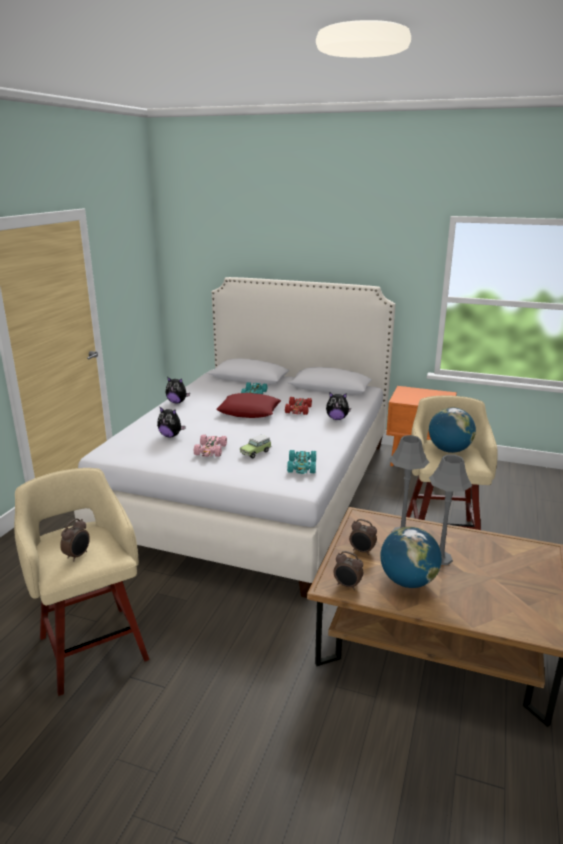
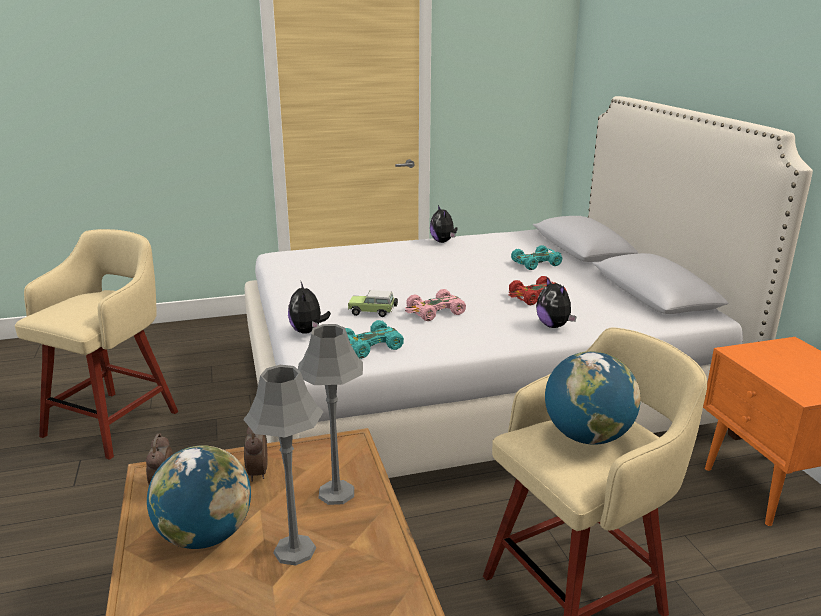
camera: 55 degrees right, 0 degrees up
alarm clock [60,518,90,562] -> none
plush toy [157,407,186,437] -> plush toy moved to [288,282,331,334]
pink toy car [194,435,227,457] -> pink toy car moved to [405,289,466,321]
red pillow [216,393,281,418] -> none

